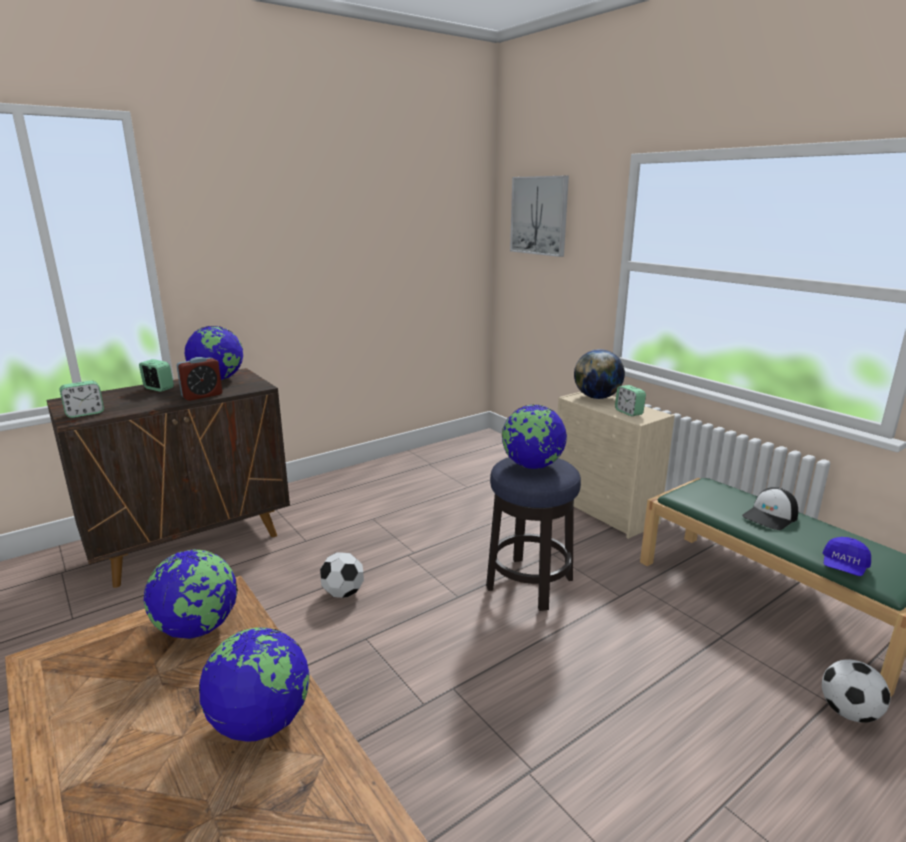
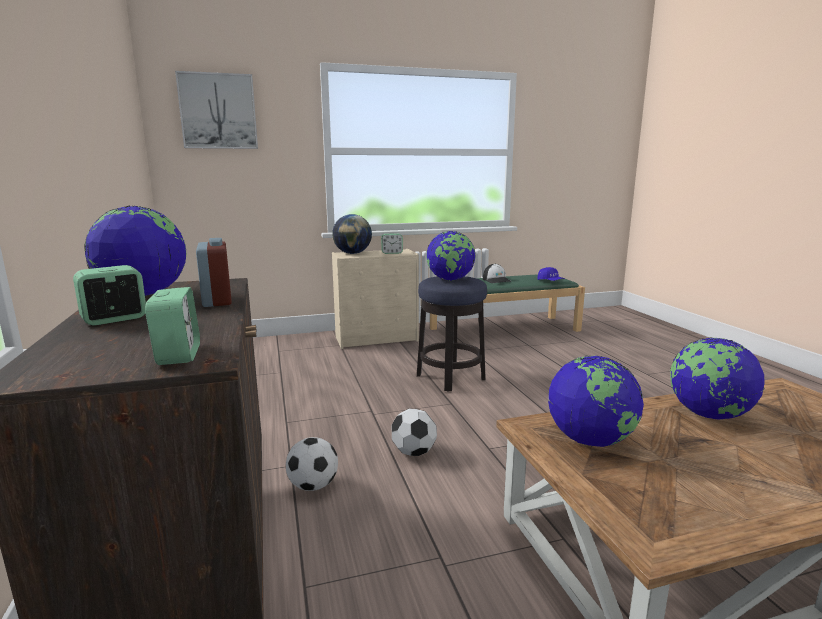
camera: 70 degrees left, 5 degrees down
football [822,659,891,723] -> football moved to [286,437,338,491]

